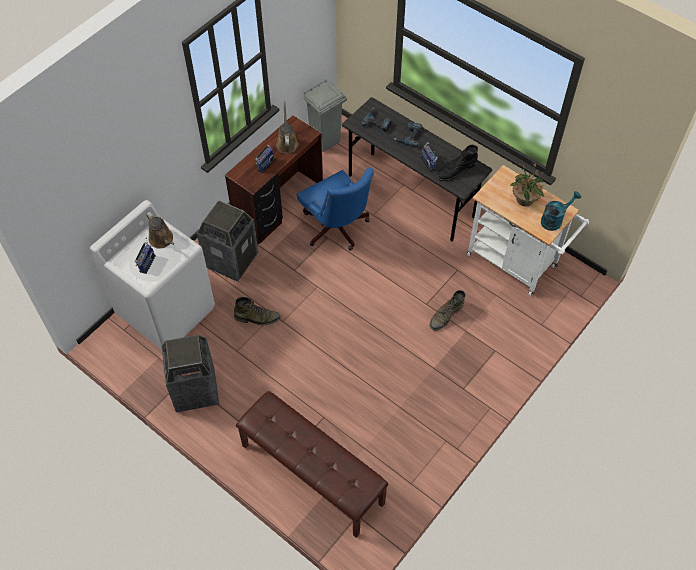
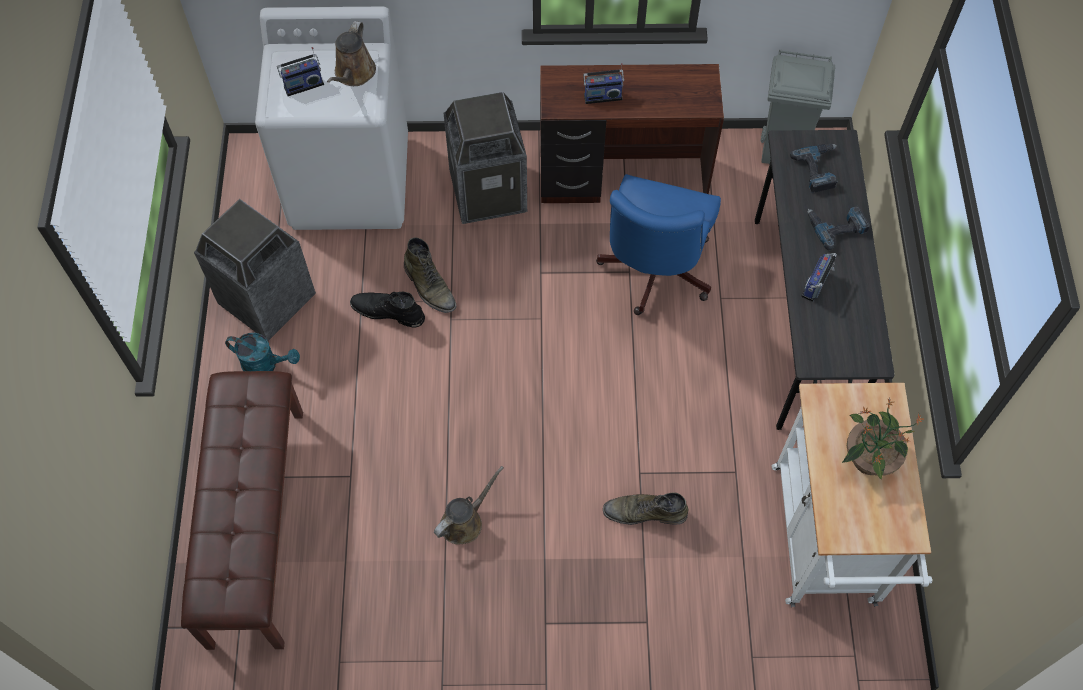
camera: 50 degrees right, 5 degrees up
brown watering can [276,101,299,154] -> brown watering can moved to [434,466,504,545]
black boot [437,145,478,181] -> black boot moved to [350,292,425,328]
turquoise watering can [541,191,581,231] -> turquoise watering can moved to [225,333,300,371]

